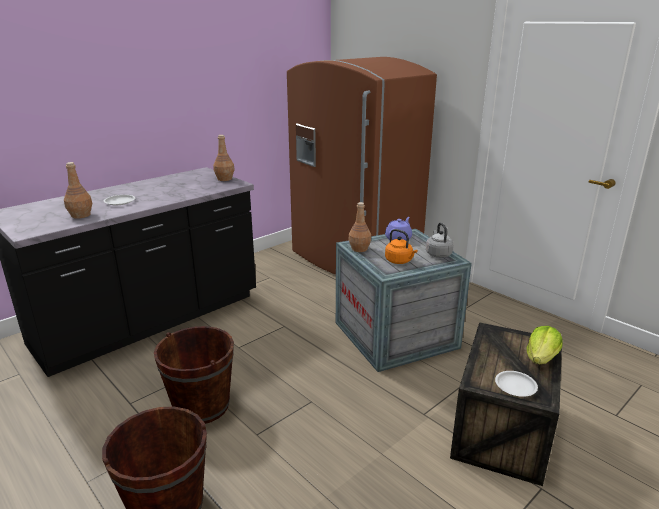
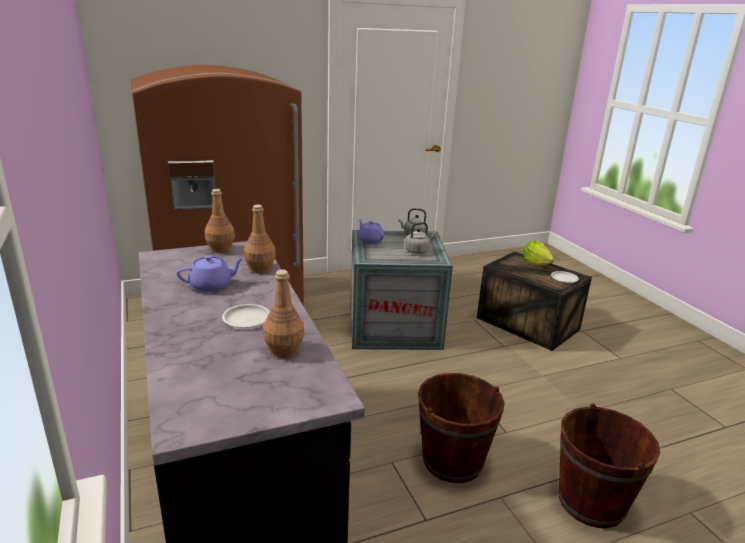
camera: 70 degrees left, 0 degrees up
brown bottle [349,202,371,252] -> brown bottle moved to [244,205,276,273]
orange kettle [385,229,418,264] -> grey kettle [405,222,436,254]
none -> purple teapot [177,255,245,292]

